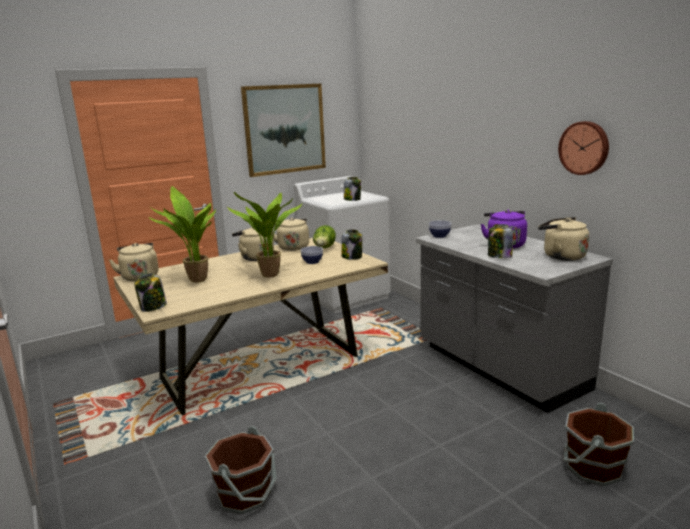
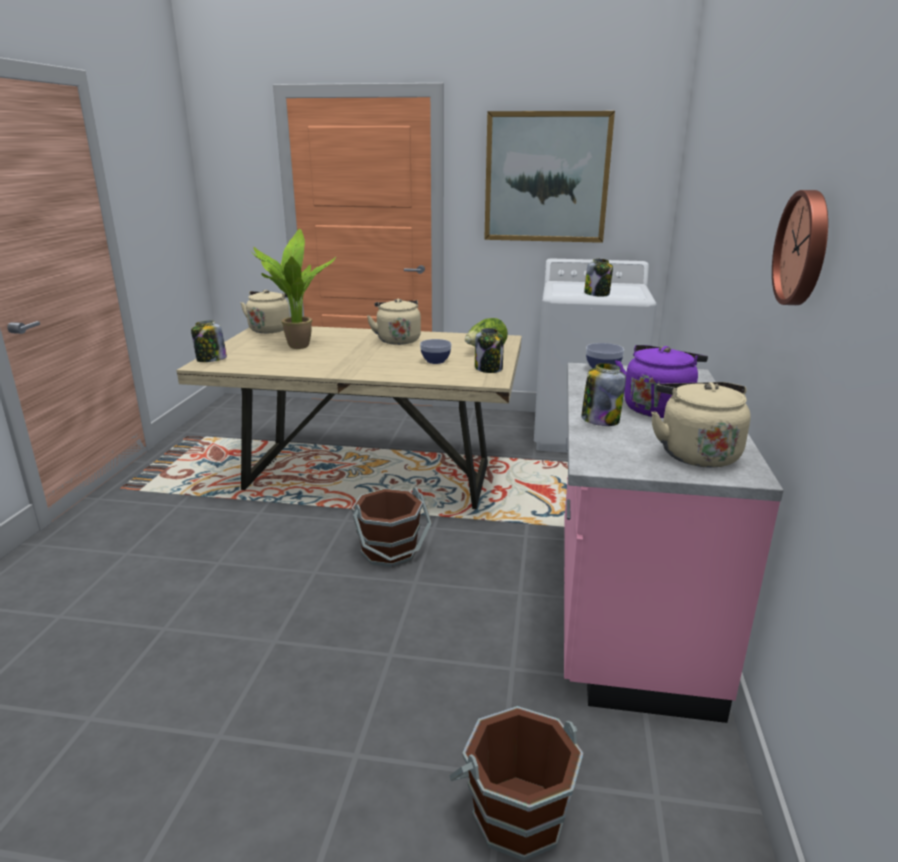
camera: 40 degrees right, 5 degrees up
brown bucket [205,426,277,514] -> brown bucket moved to [351,488,432,567]
potted plant [227,192,302,278] -> none
beige kettle [271,218,309,251] -> none
grey counter [416,224,613,413] -> pink counter [564,363,783,723]

